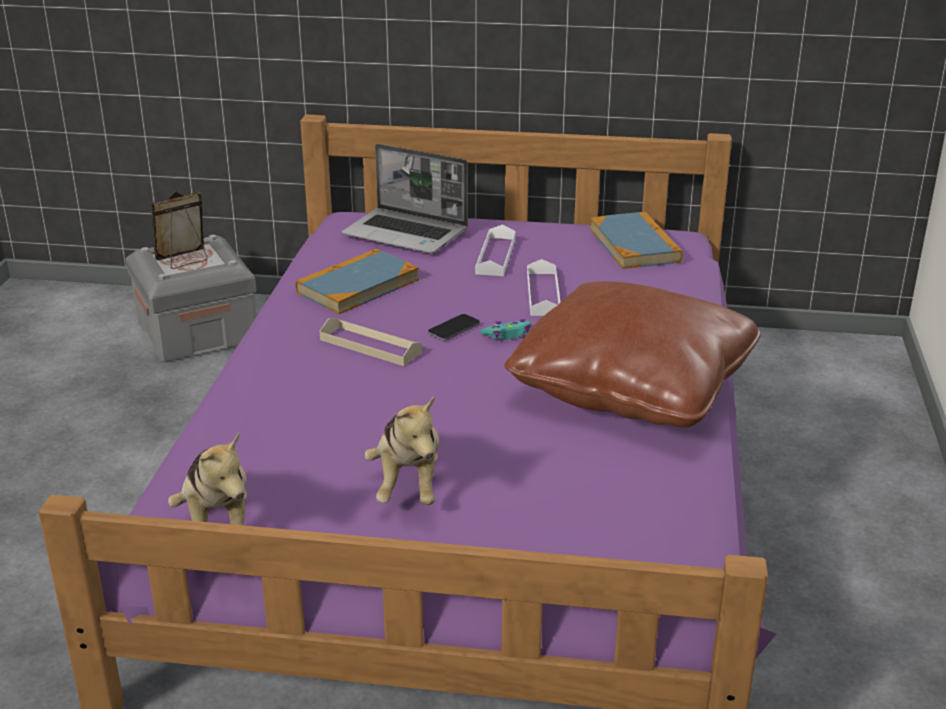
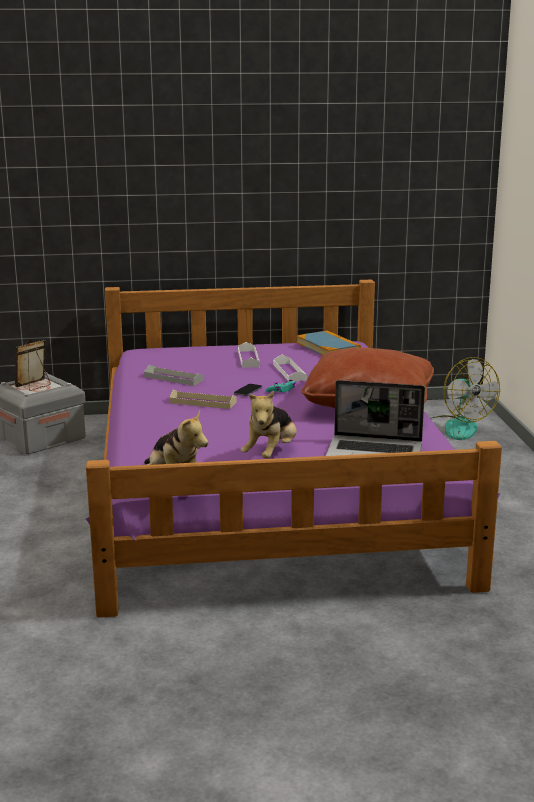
camera: 15 degrees left, 10 degrees down
book [295,249,419,314] -> grey tray [144,365,204,386]
laptop [342,144,468,253] -> laptop moved to [326,380,425,456]
plush toy [364,395,439,505] -> plush toy turned 45 degrees clockwise [241,391,297,459]
none -> fan [430,357,500,440]

